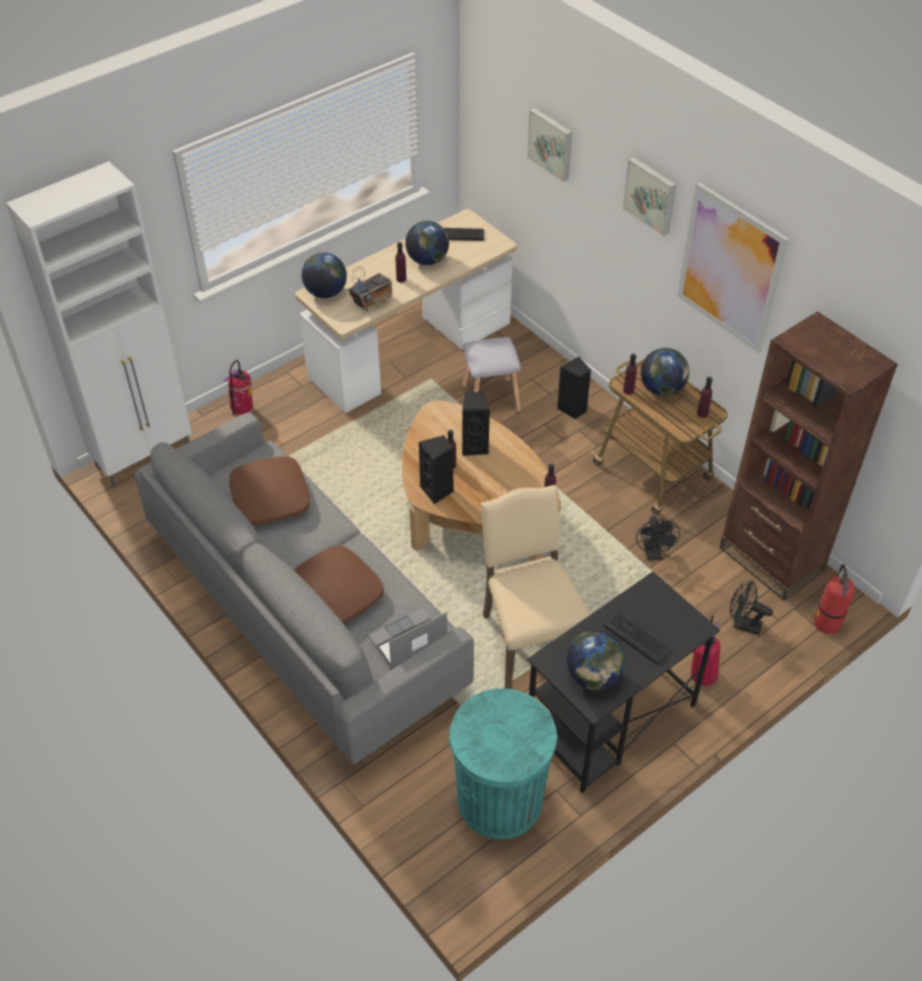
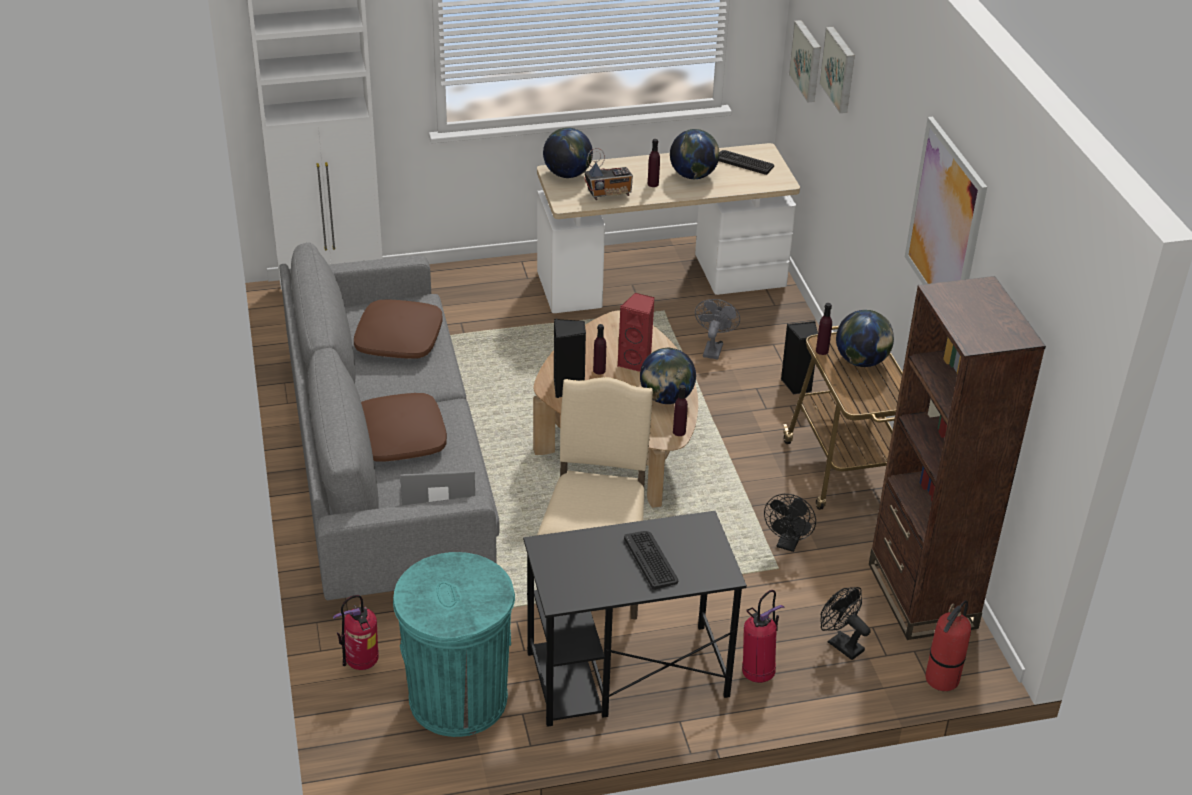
camera: 25 degrees right, 10 degrees down
fire extinguisher [224,360,253,415] -> fire extinguisher moved to [333,595,379,670]
grey stool [462,337,521,413] -> grey fan [695,299,740,359]
black speaker [462,392,490,456] -> red speaker [618,293,654,372]
globe [566,630,626,690] -> globe moved to [640,348,696,404]
picture [623,157,676,236] -> picture moved to [789,20,821,103]
purple bottle [697,377,713,418] -> none

